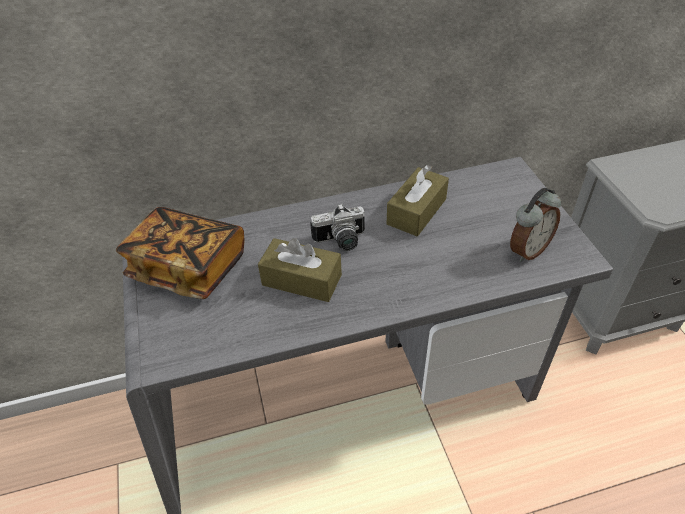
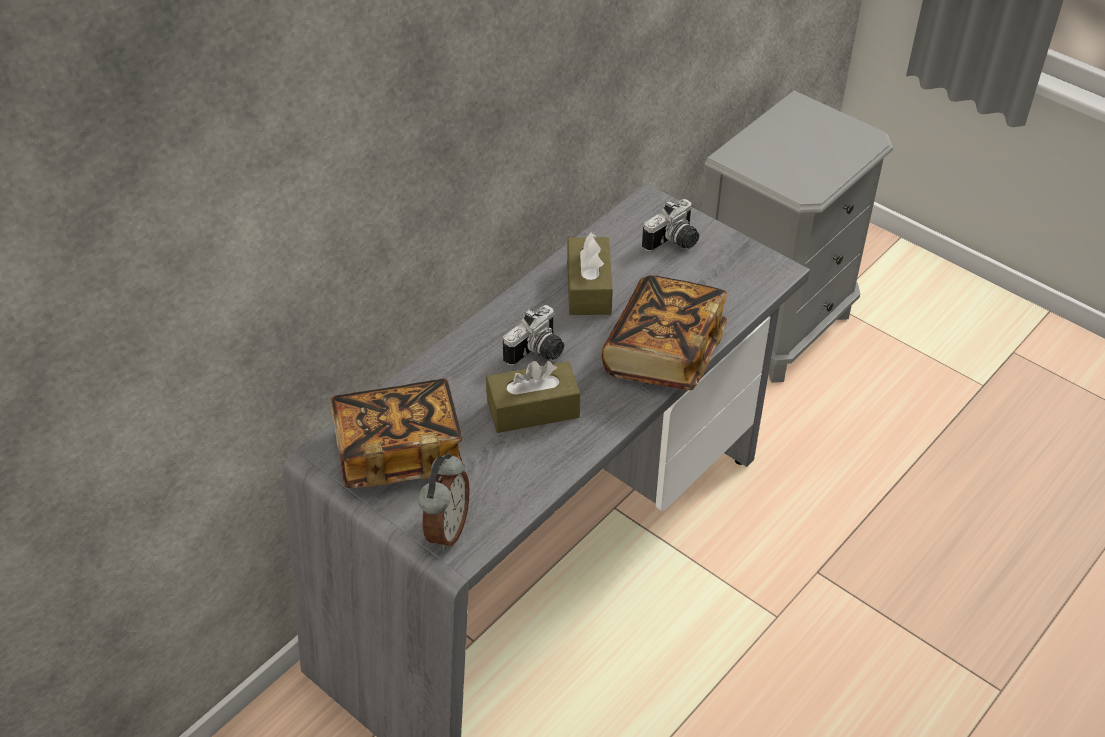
camera: 35 degrees left, 0 degrees up
alarm clock [510,188,561,262] -> alarm clock moved to [418,453,470,550]
none -> book [602,275,727,390]
none -> camera [642,199,699,252]

